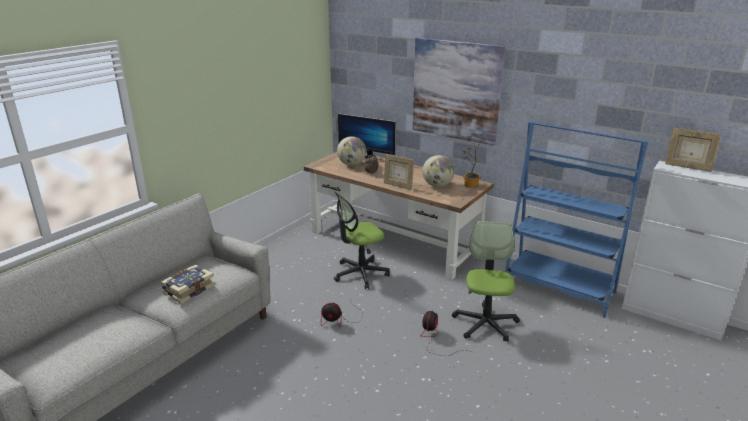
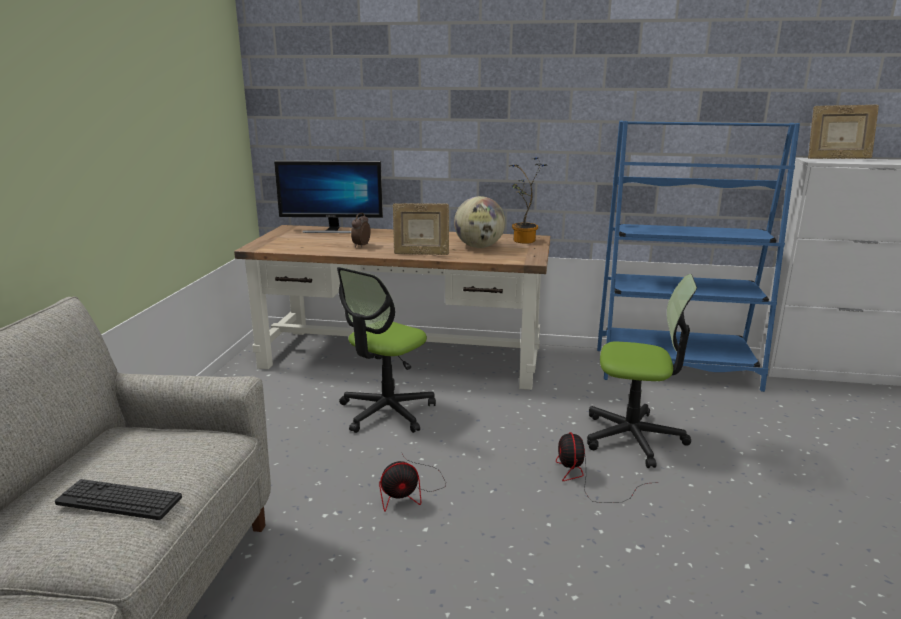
camera: 25 degrees left, 5 degrees down
book [161,265,215,304] -> keyboard [55,479,182,520]
globe [337,136,366,166] -> none
picture [413,38,505,146] -> none
office chair [452,221,520,342] -> office chair turned 120 degrees clockwise [587,274,697,468]

